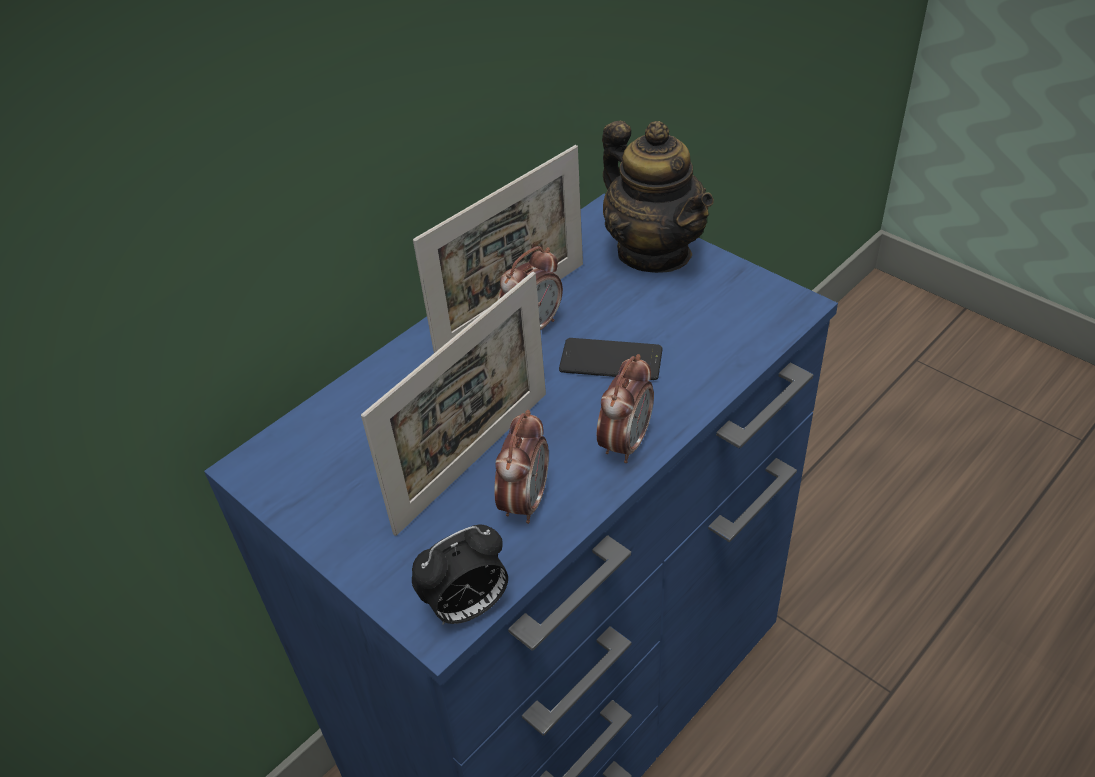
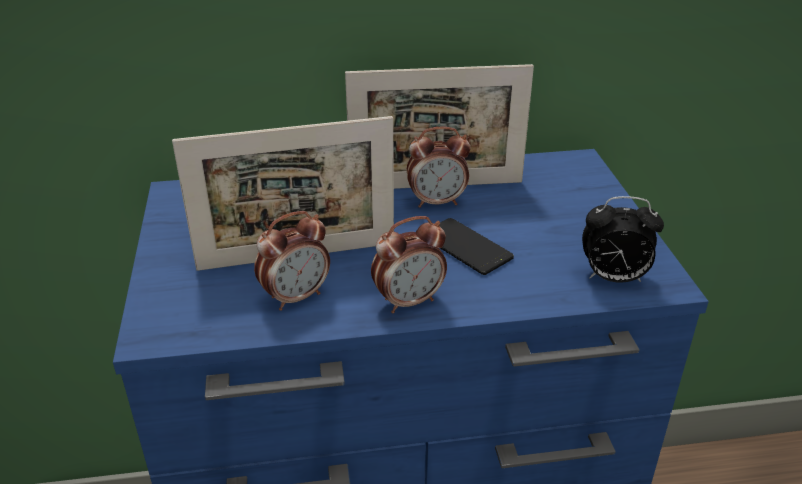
camera: 35 degrees right, 10 degrees down
alarm clock [412,524,508,625] -> alarm clock moved to [582,196,664,283]
teapot [602,120,714,273] -> none

